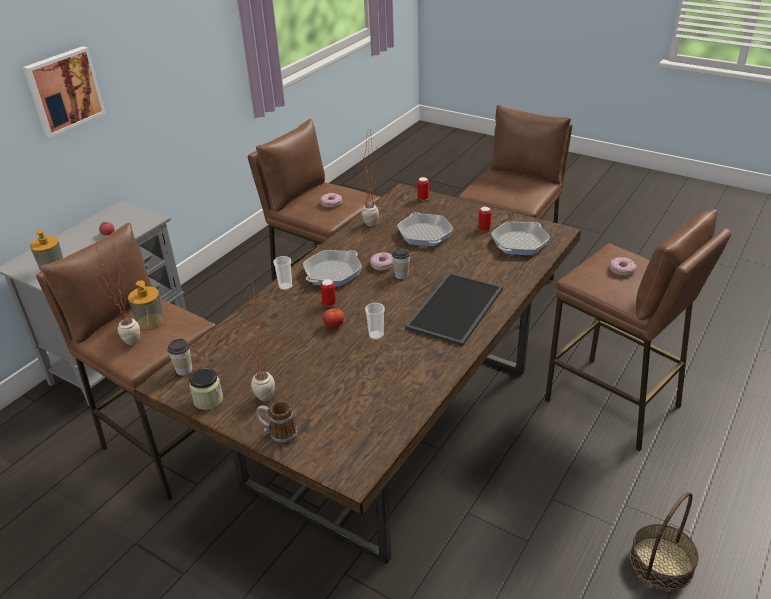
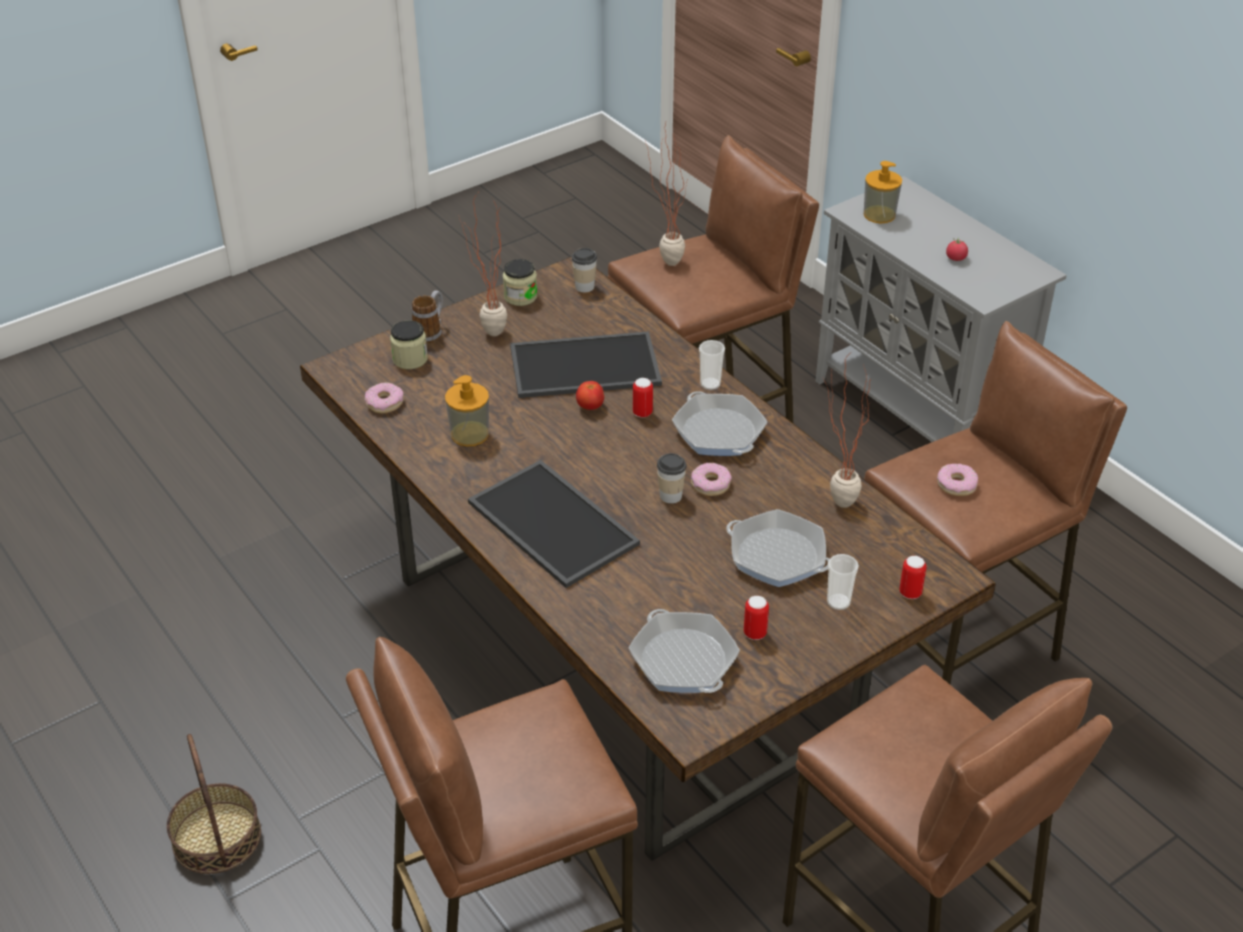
camera: 110 degrees right, 5 degrees up
picture [23,46,106,137] -> none
soap dispenser [128,280,164,330] -> soap dispenser moved to [445,375,489,446]
cup [365,303,385,340] -> cup moved to [827,554,859,610]
frying pan [397,212,453,246] -> frying pan turned 150 degrees counterclockwise [726,509,830,587]
donut [610,257,637,276] -> donut moved to [364,382,403,413]
none -> jar [390,320,428,369]
none -> tray [510,331,662,398]

